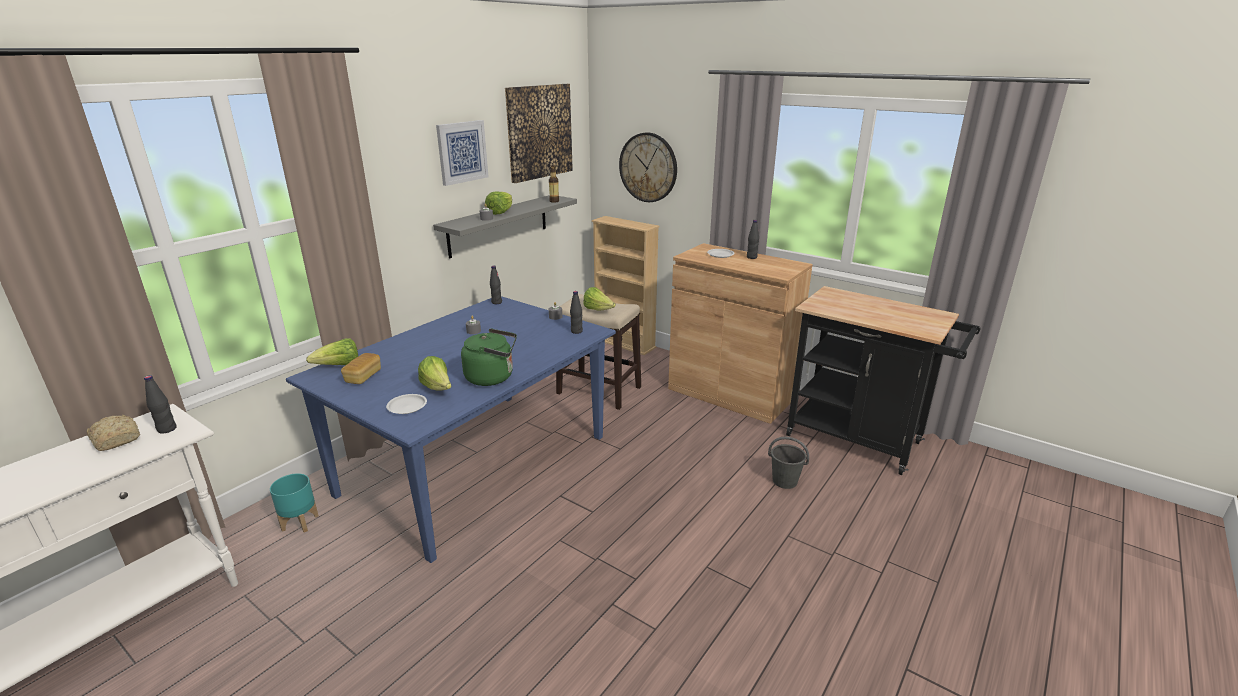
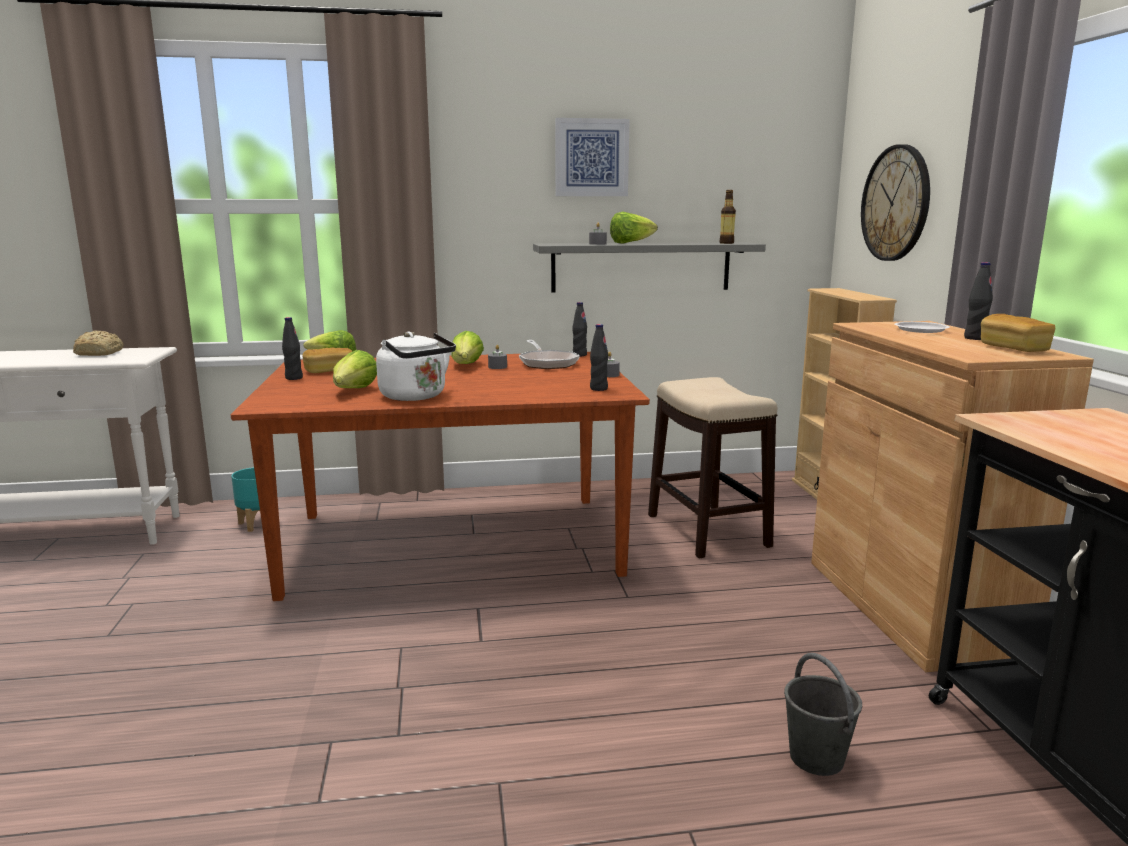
camera: 45 degrees right, 10 degrees down
black bottle [144,375,177,434] -> black bottle moved to [282,317,303,380]
blue dining table [286,296,616,563] -> brown dining table [231,352,650,601]
white plate [386,394,427,414] -> none
green kettle [461,328,517,386] -> white kettle [376,332,456,401]
picture [505,84,573,183] -> none
lettuce [583,287,616,310] -> lettuce moved to [451,331,484,364]
none -> frying pan [519,340,580,369]
none -> bread [981,314,1055,352]

